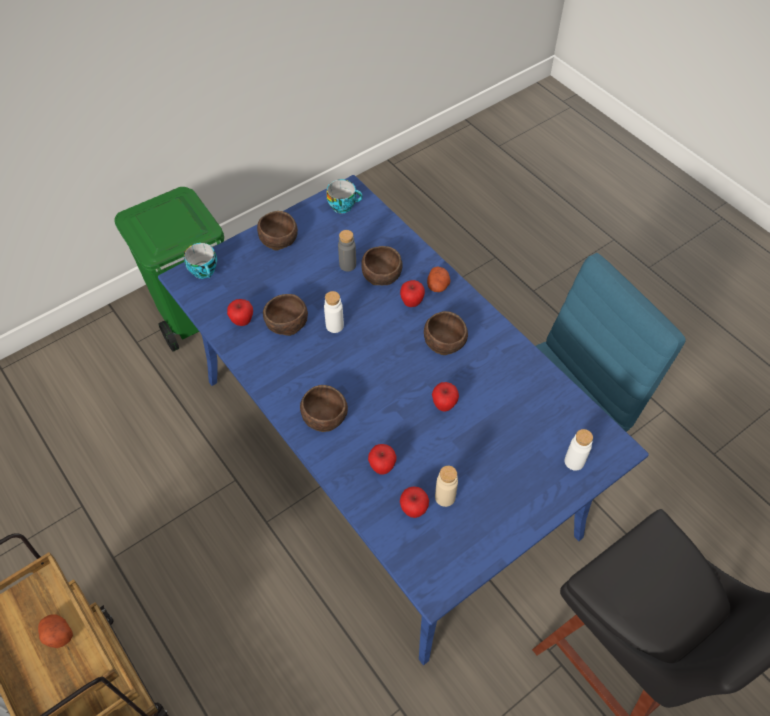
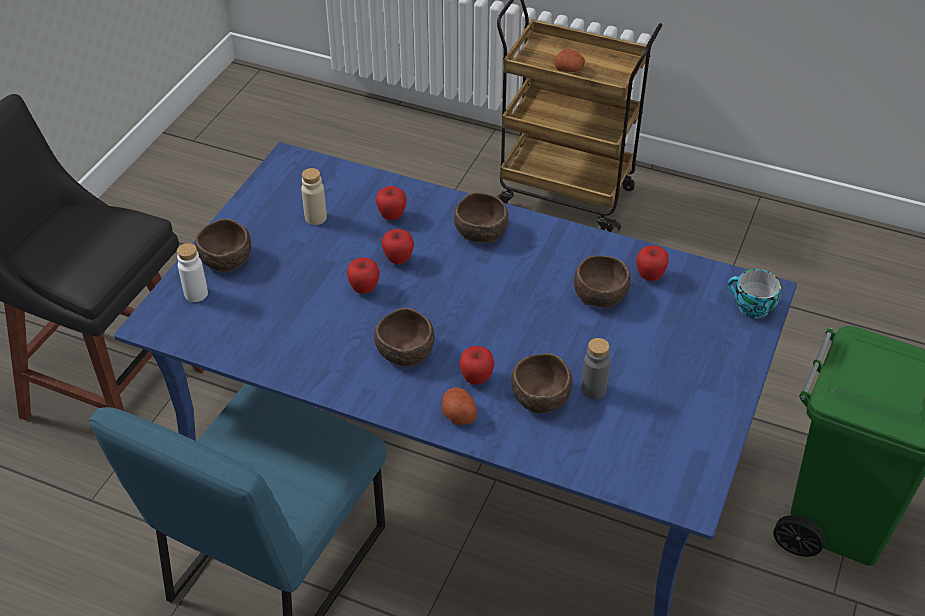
camera: 150 degrees right, 10 degrees down
brown bowl [257,211,298,250] -> brown bowl moved to [195,219,251,272]
white bottle [324,291,344,333] -> none
cup [326,179,363,213] -> none
apple [400,487,429,518] -> apple moved to [382,229,414,264]

